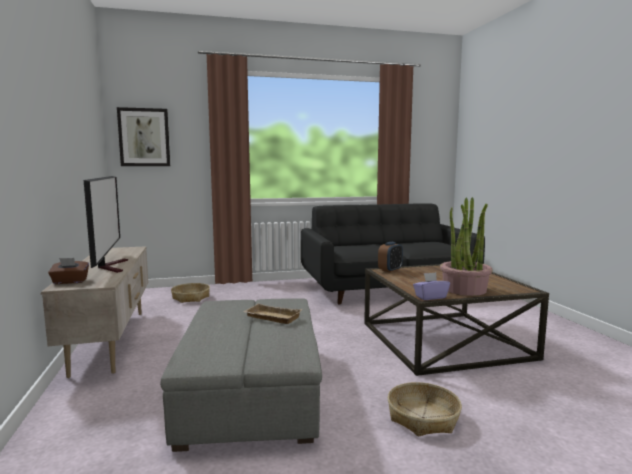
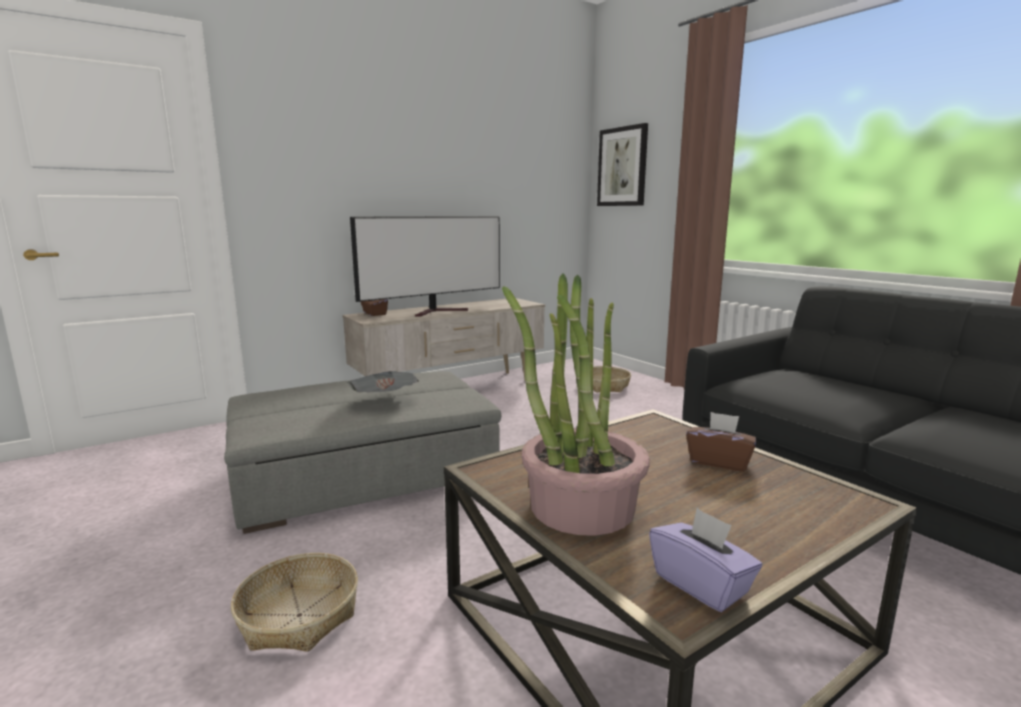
camera: 70 degrees right, 5 degrees up
beige tray [243,303,302,324] -> newspaper [346,371,419,393]
alarm clock [378,242,403,273] -> none
purple tissue box [413,272,450,300] -> purple tissue box moved to [649,508,762,612]
none -> brown tissue box [686,412,756,472]

